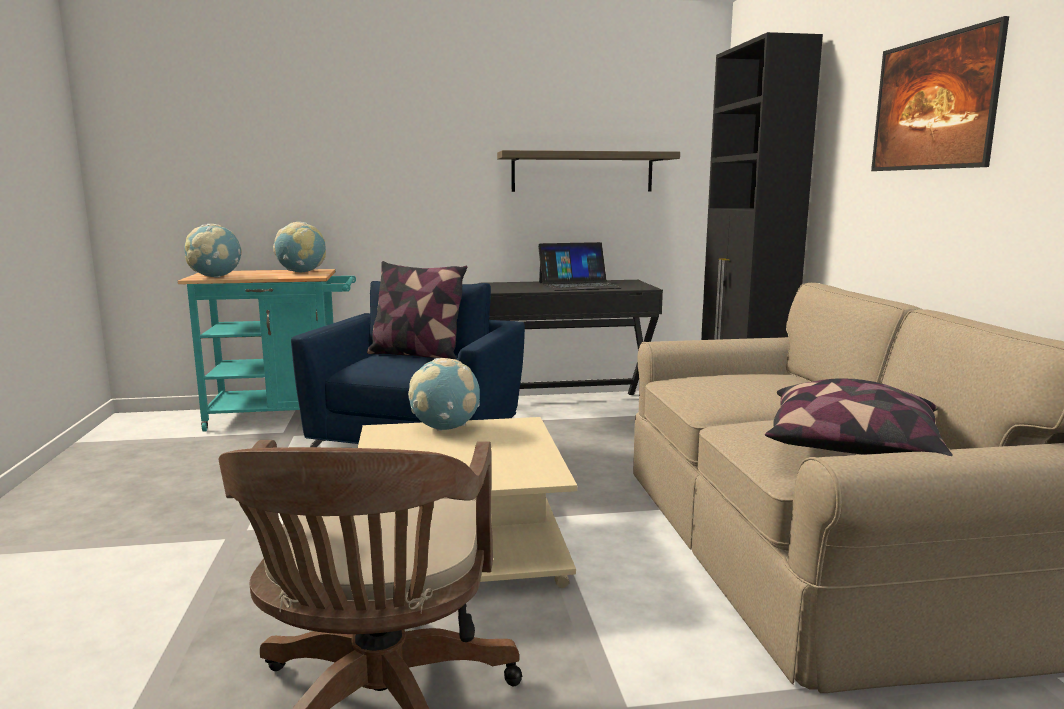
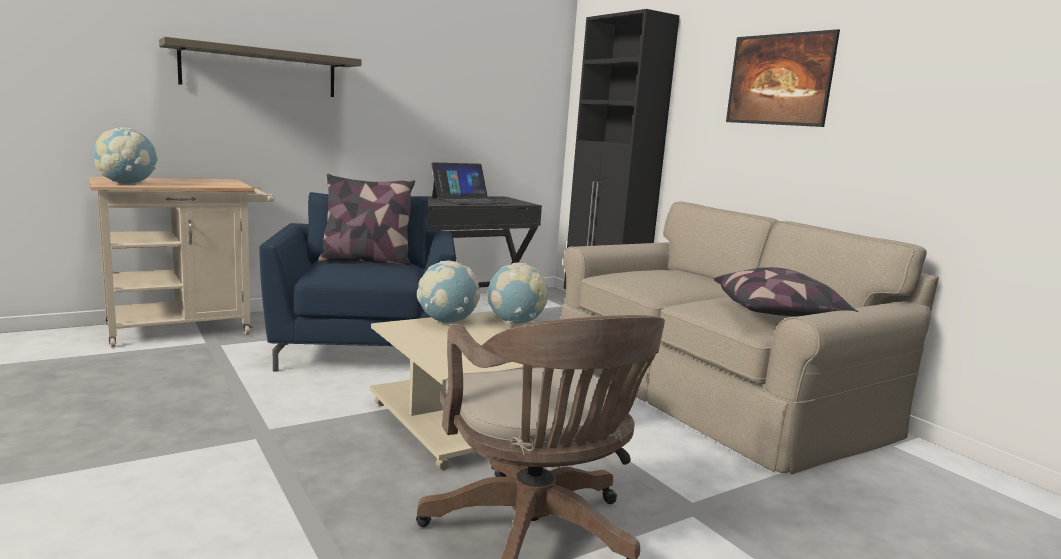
camera: 25 degrees left, 0 degrees up
turquoise cart [178,269,356,432] -> beige cart [89,177,275,348]
globe [273,222,326,272] -> globe moved to [487,263,548,324]
shelf [497,150,680,192] -> shelf moved to [159,37,362,97]

